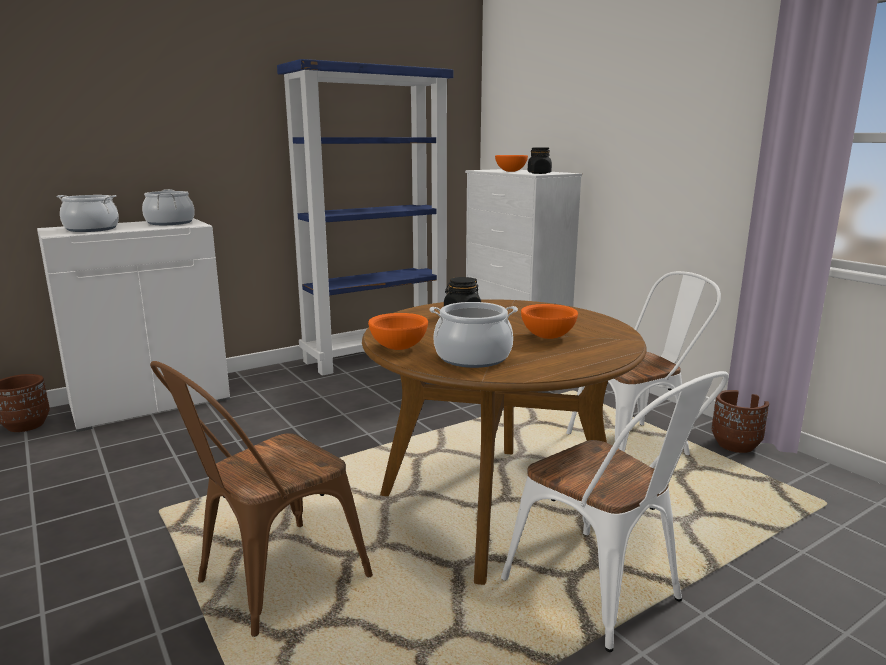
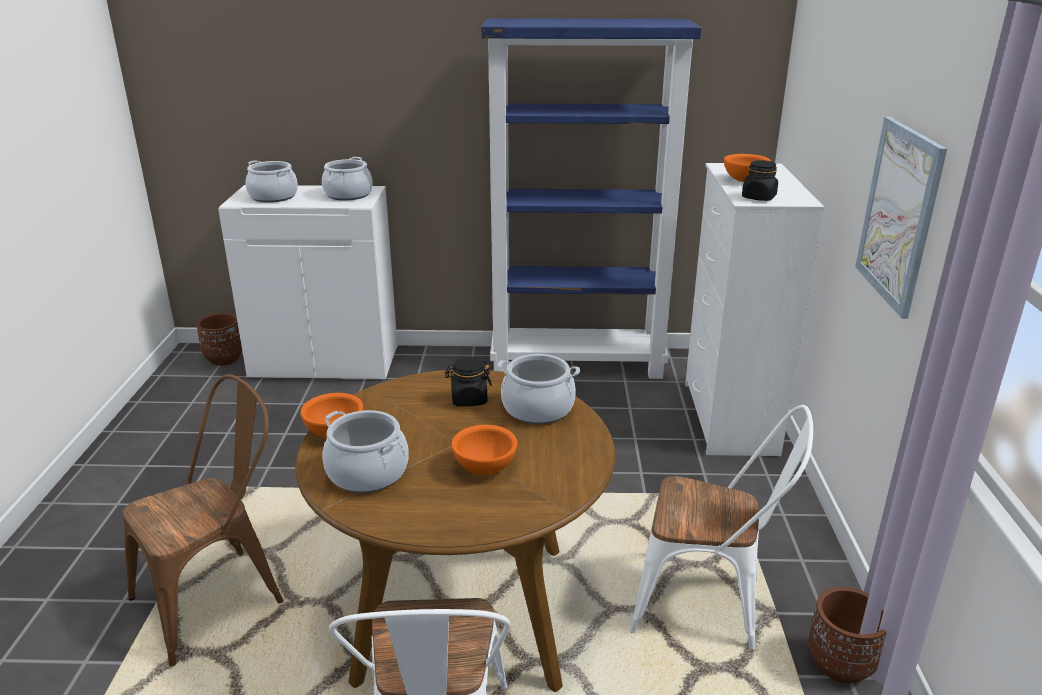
camera: 35 degrees right, 10 degrees up
brown chair [150,361,373,637] -> brown chair turned 150 degrees clockwise [122,374,283,667]
none -> cooking pot [497,354,580,424]
none -> picture [855,117,947,319]

